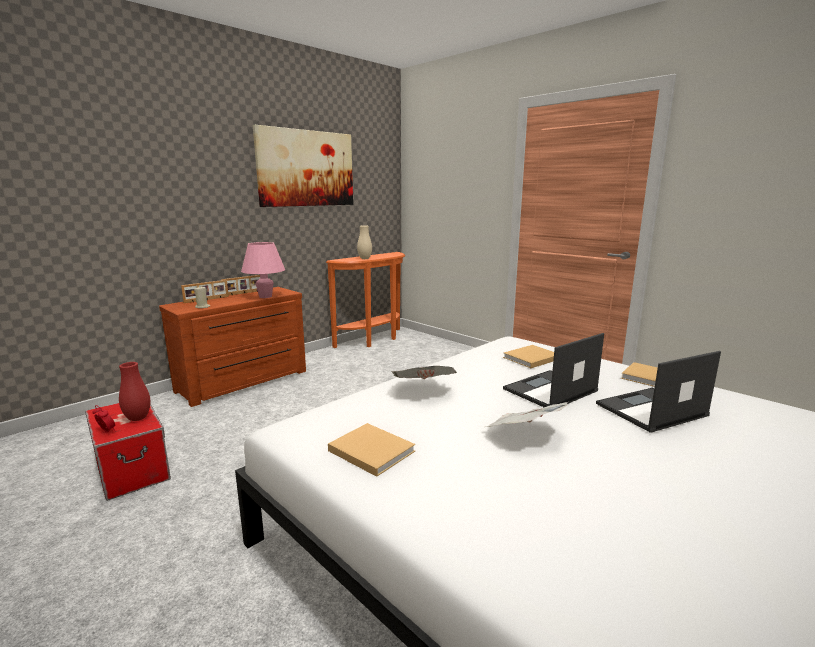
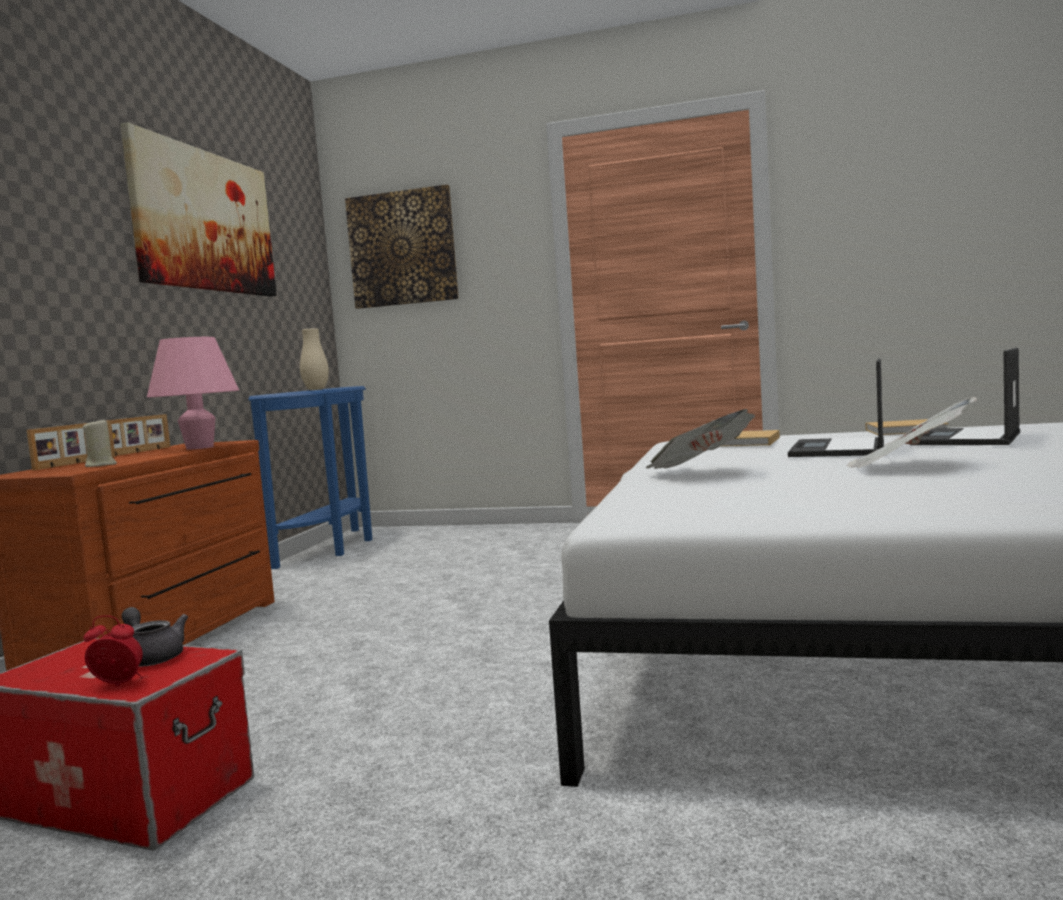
camera: 30 degrees left, 10 degrees down
red vase [119,362,150,421] -> grey teapot [122,607,188,666]
orange console table [326,252,405,348] -> blue console table [248,386,372,569]
beige book [328,423,415,477] -> none
none -> picture [345,184,459,309]

